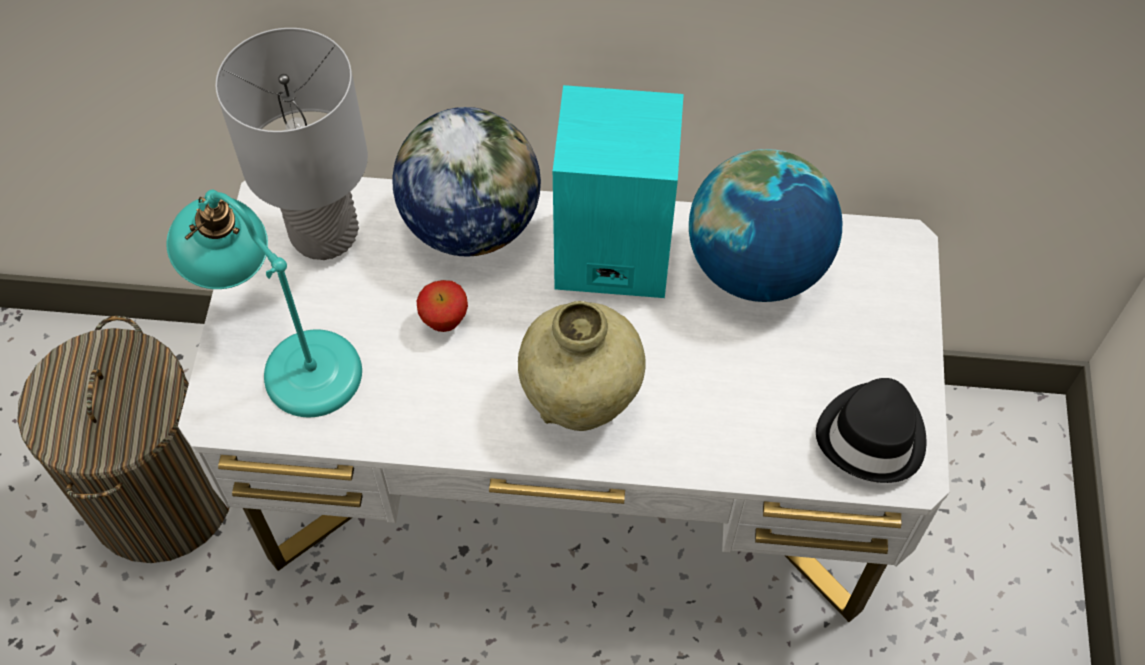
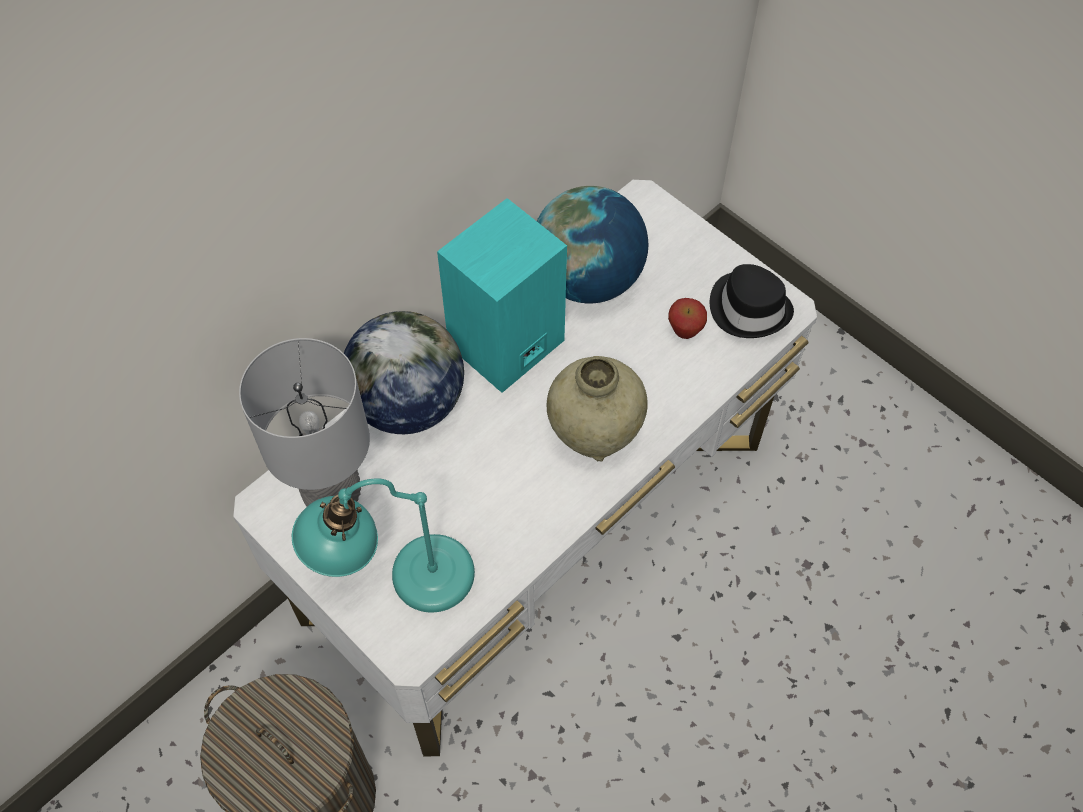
camera: 50 degrees left, 0 degrees up
apple [417,280,468,332] -> apple moved to [668,298,707,339]

